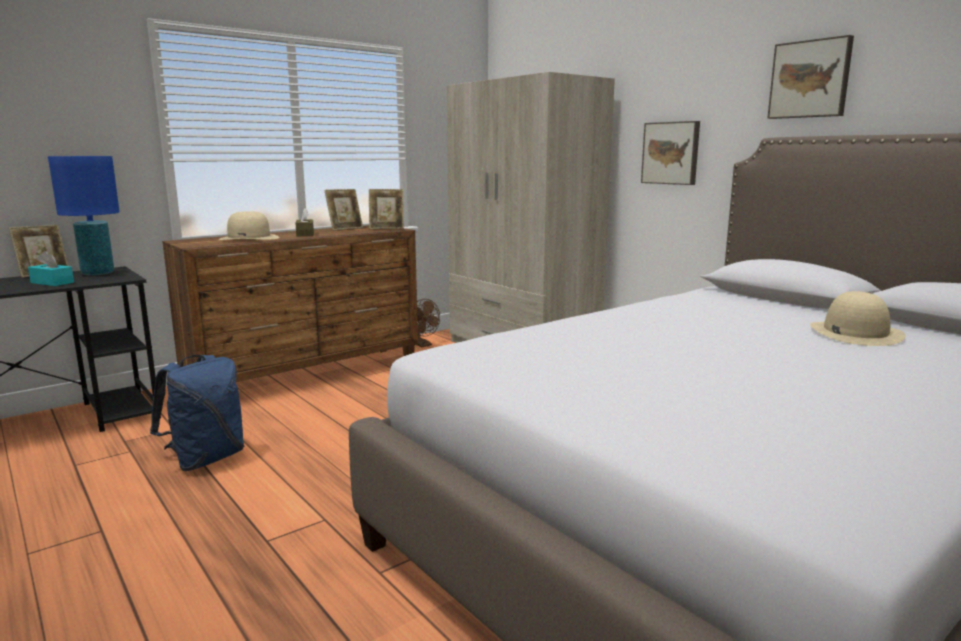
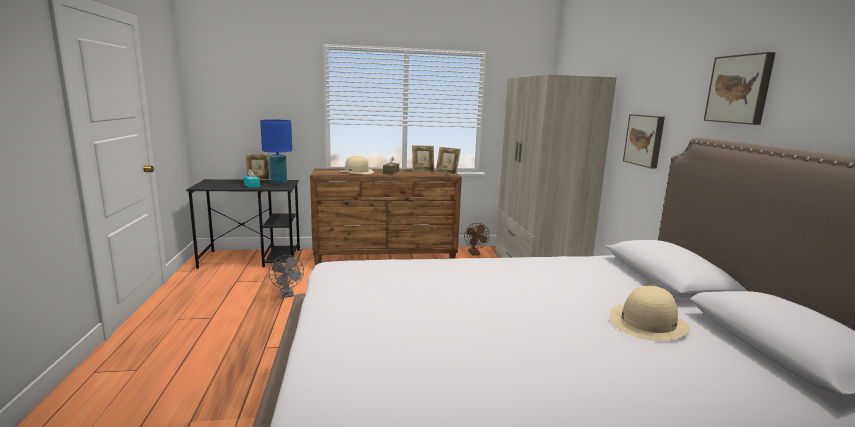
camera: 30 degrees right, 0 degrees up
blue backpack [150,355,244,471] -> grey fan [269,255,304,298]

